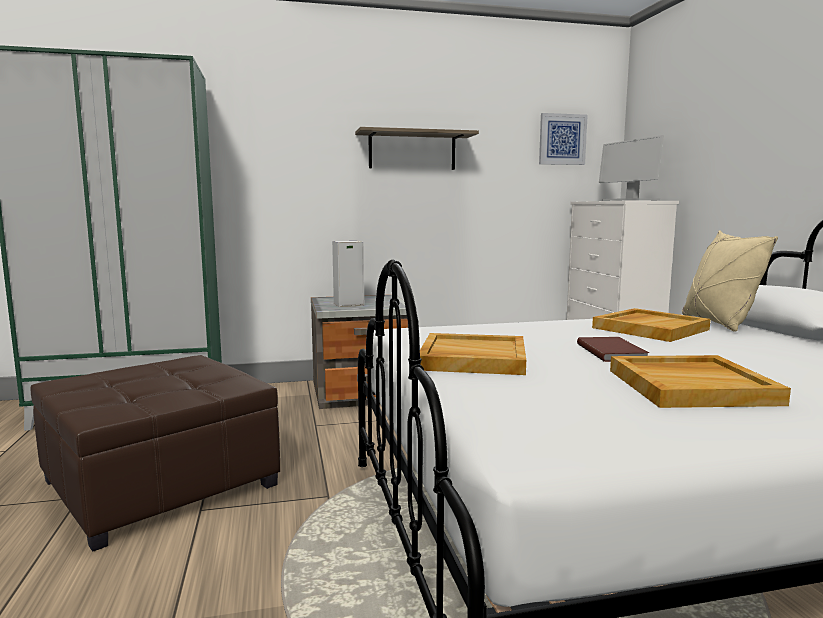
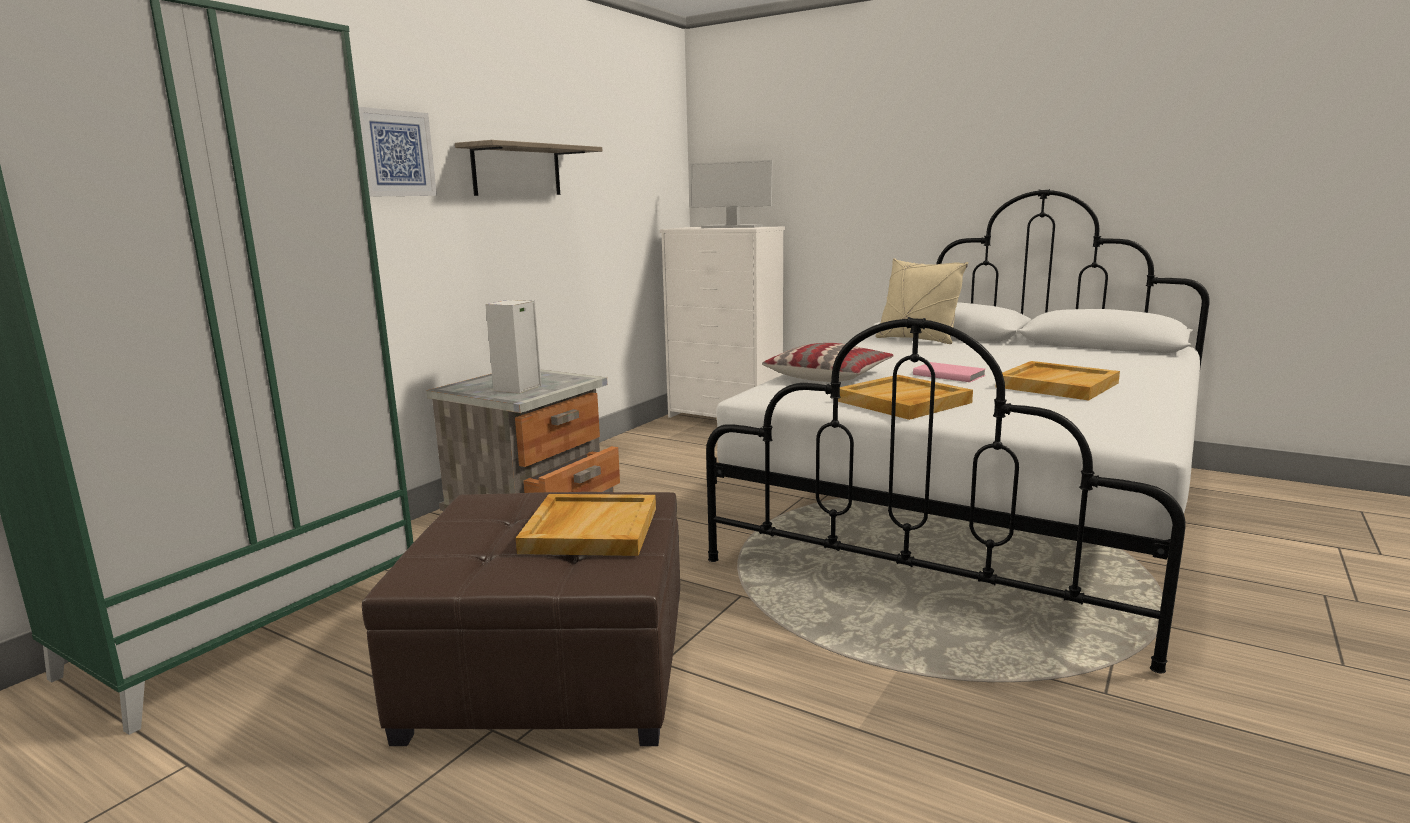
camera: 45 degrees left, 5 degrees up
picture [539,113,588,165] -> picture moved to [358,107,437,197]
brown book [577,337,649,362] -> pink book [913,362,986,382]
beige tray [592,308,711,342] -> beige tray moved to [516,494,656,556]
none -> pillow [762,343,894,382]

